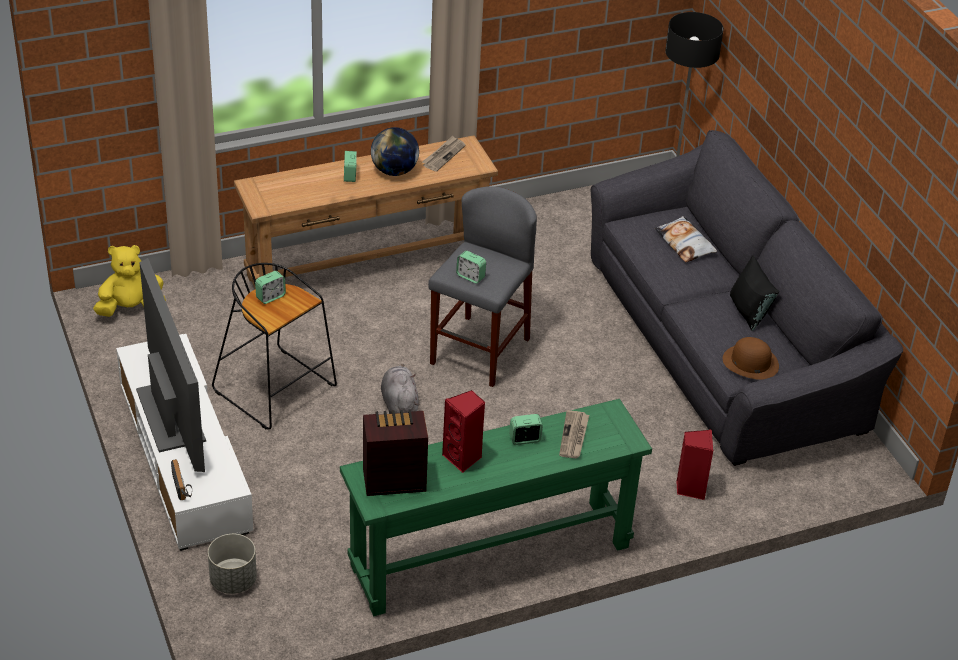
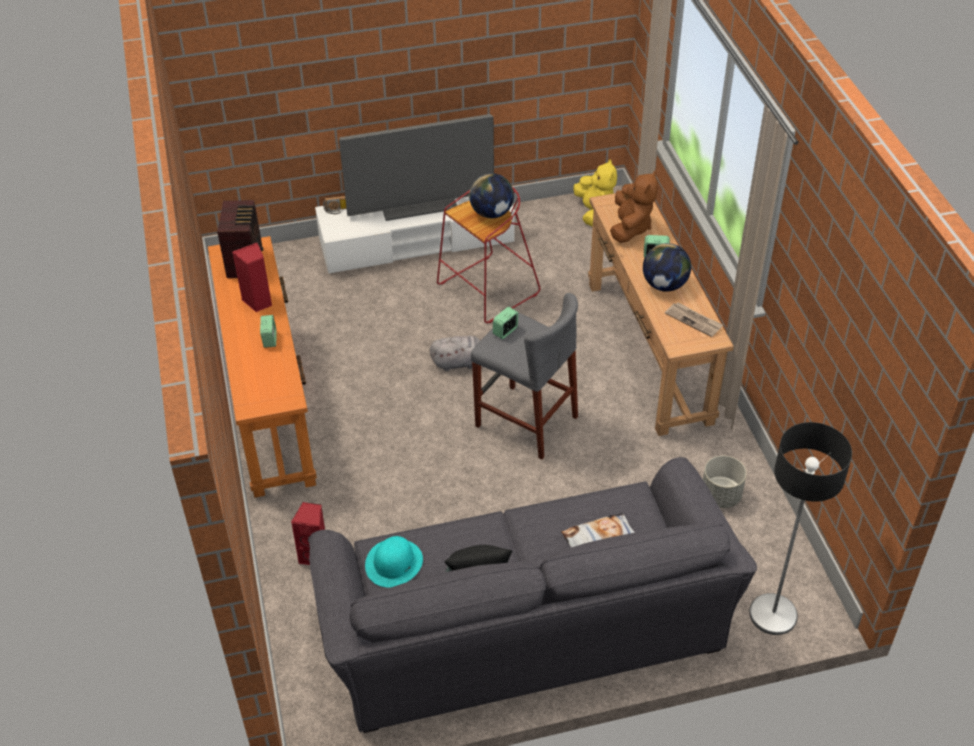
camera: 100 degrees right, 5 degrees up
grey planter [208,534,257,594] -> grey planter moved to [703,456,746,508]
black stool [212,263,337,430] -> red stool [437,187,541,323]
alarm clock [255,271,286,304] -> globe [469,173,514,218]
green console table [340,399,652,616] -> orange console table [208,236,317,498]
newspaper [559,410,589,458] -> none
brown hat [723,337,779,380] -> turquoise hat [365,536,423,587]
none -> brown plush toy [610,170,658,243]

